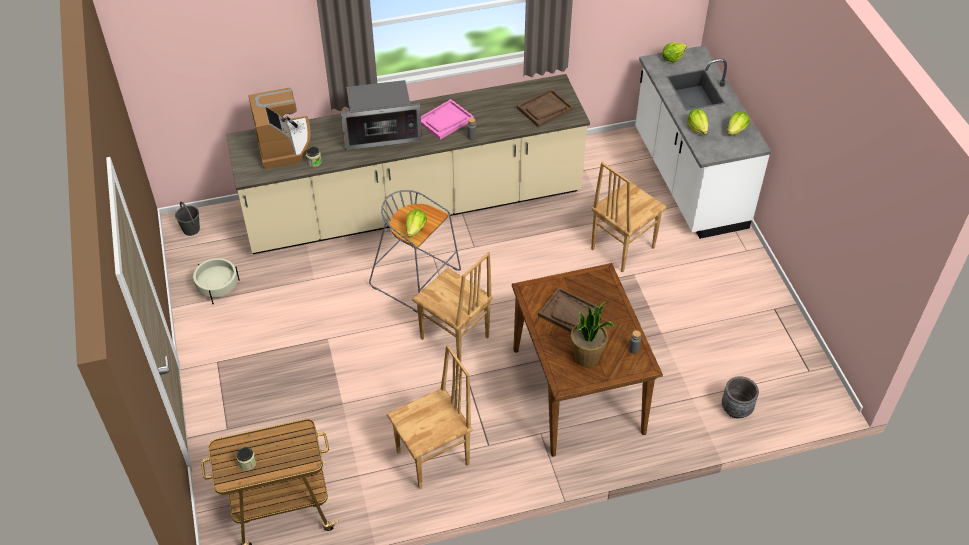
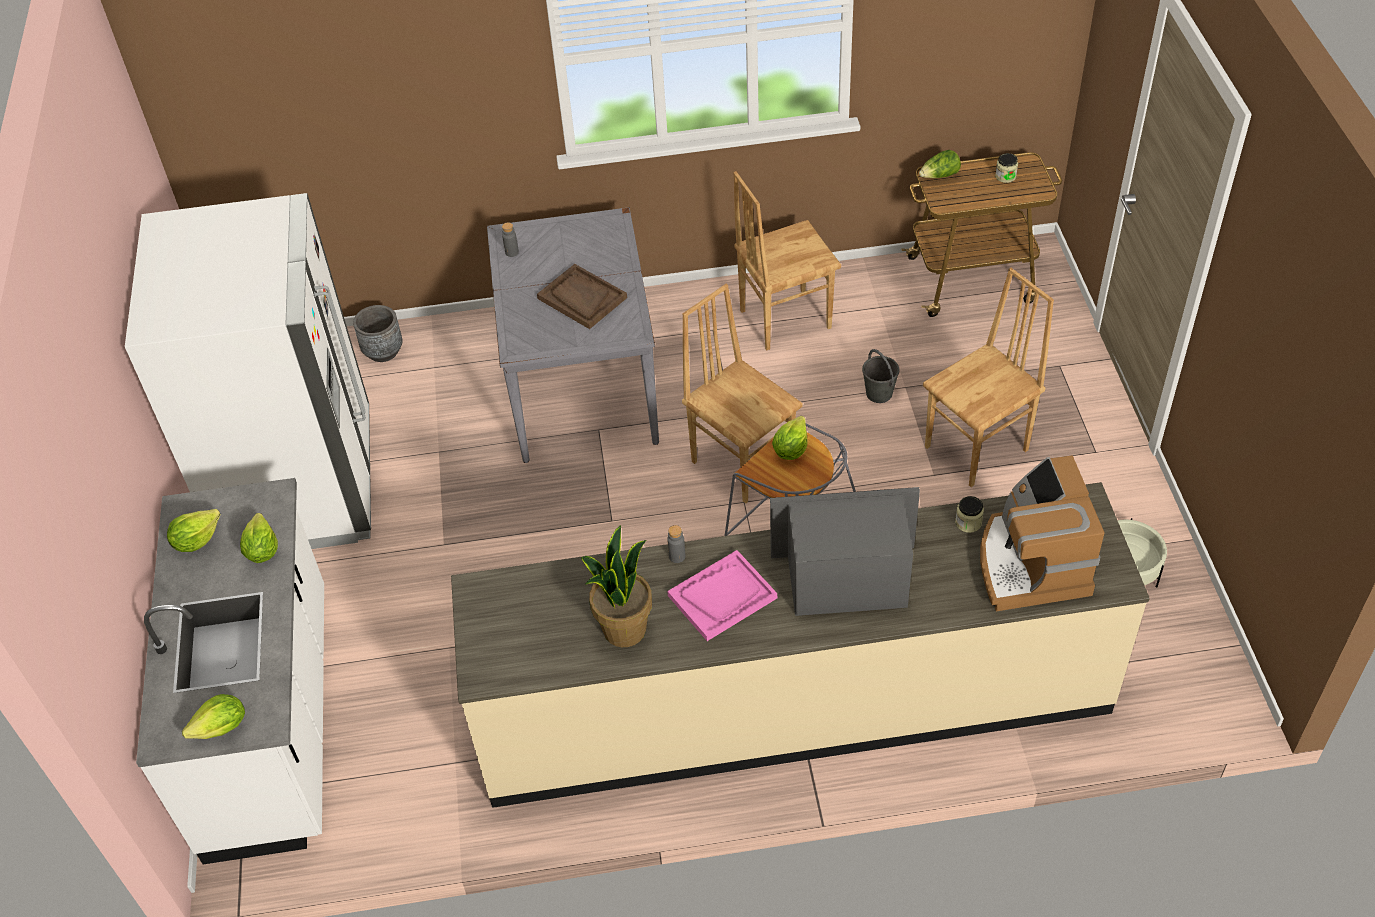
camera: 170 degrees left, 0 degrees up
grey bucket [175,201,200,236] -> grey bucket moved to [862,349,900,403]
brown dining table [512,263,663,456] -> grey dining table [487,207,659,463]
brown tray [517,89,573,127] -> none
potted plant [570,301,615,367] -> potted plant moved to [581,525,652,647]
brown chair [591,162,667,273] -> brown chair moved to [923,268,1054,487]
none -> white fridge [125,193,371,549]
none -> lettuce [919,150,961,178]

